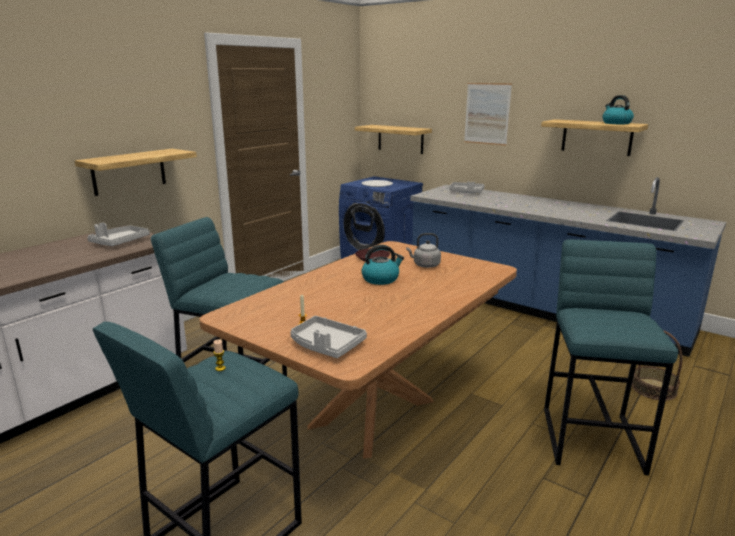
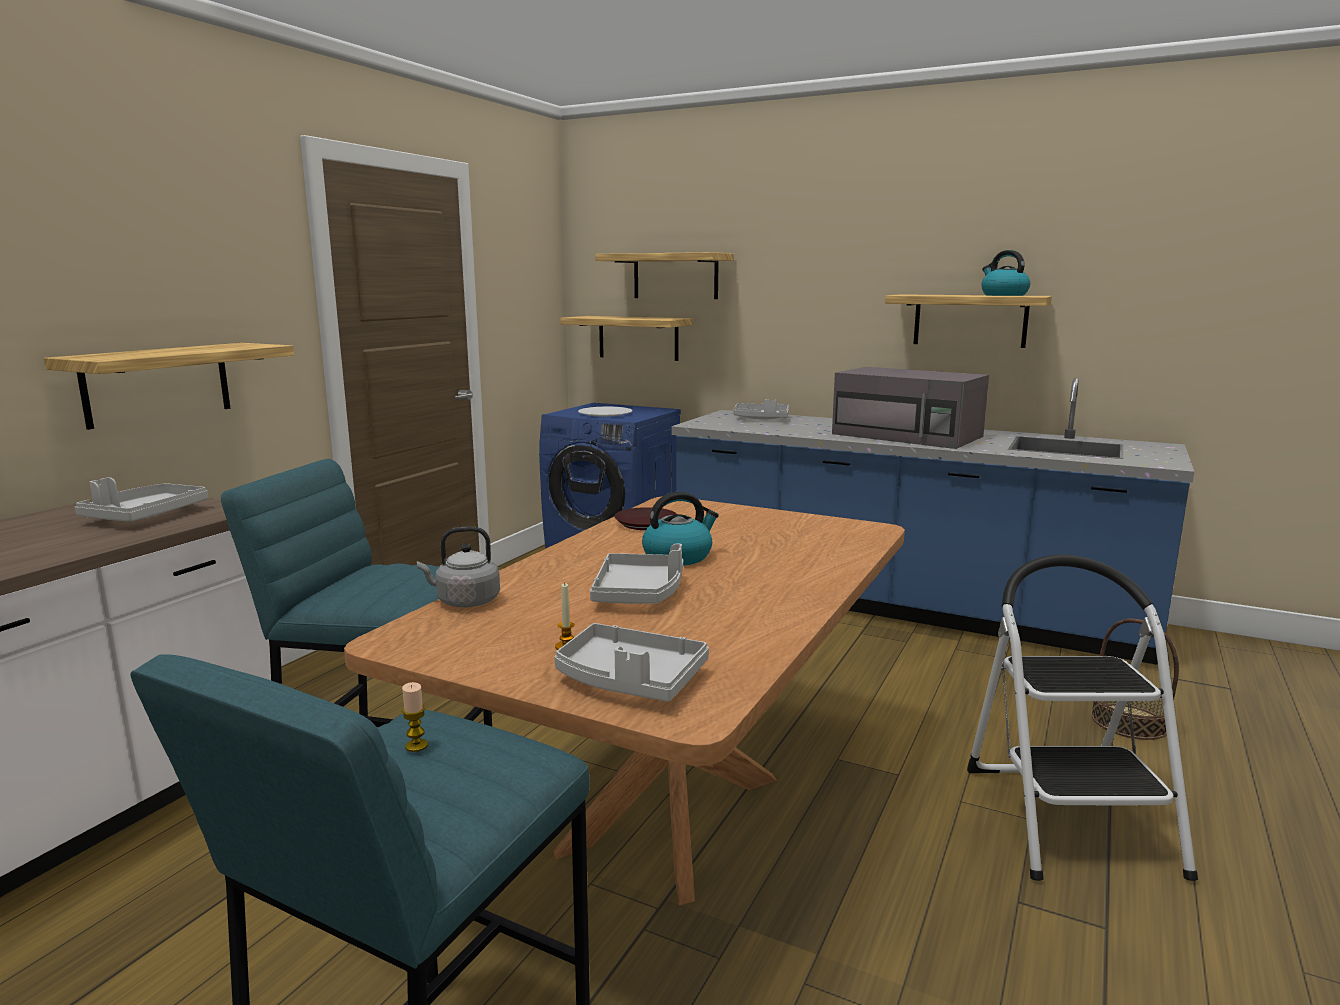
camera: 10 degrees left, 5 degrees down
grey kettle [406,233,441,268] -> grey kettle moved to [417,527,500,607]
picture [464,83,512,146] -> none
turquoise stool [544,240,678,475] -> step ladder [967,555,1198,881]
none -> grey tray [590,544,683,604]
none -> shelf [595,252,734,299]
none -> grey microwave [832,367,989,449]

